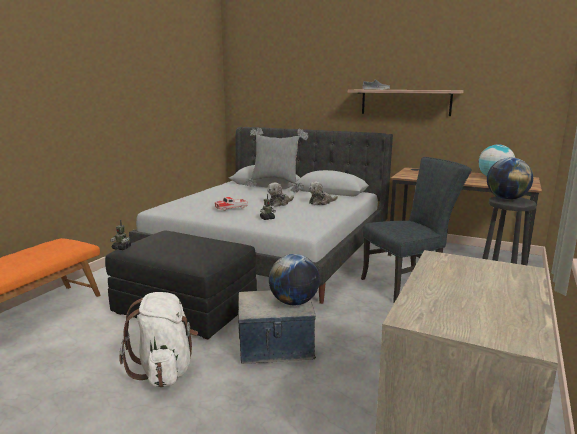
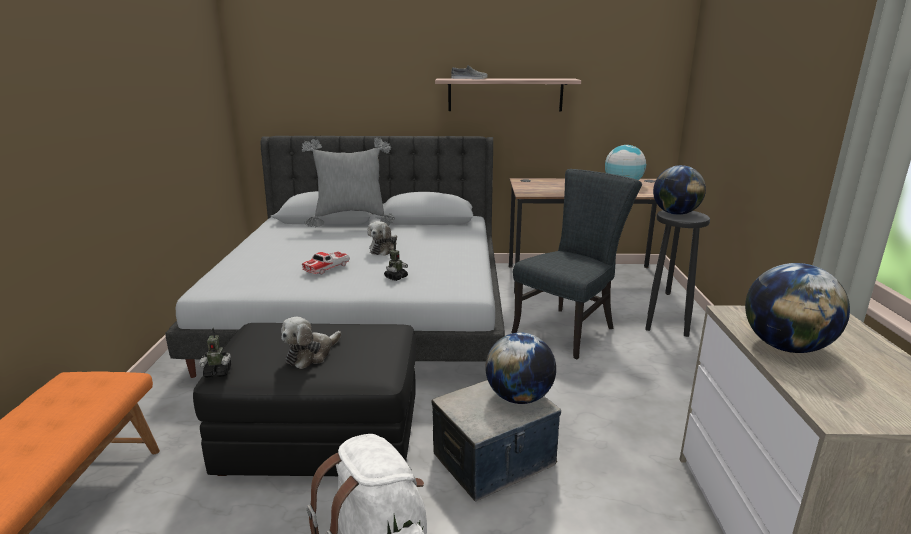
camera: 25 degrees left, 5 degrees up
plush toy [309,181,338,205] -> plush toy moved to [281,317,341,369]
none -> globe [745,263,850,353]

